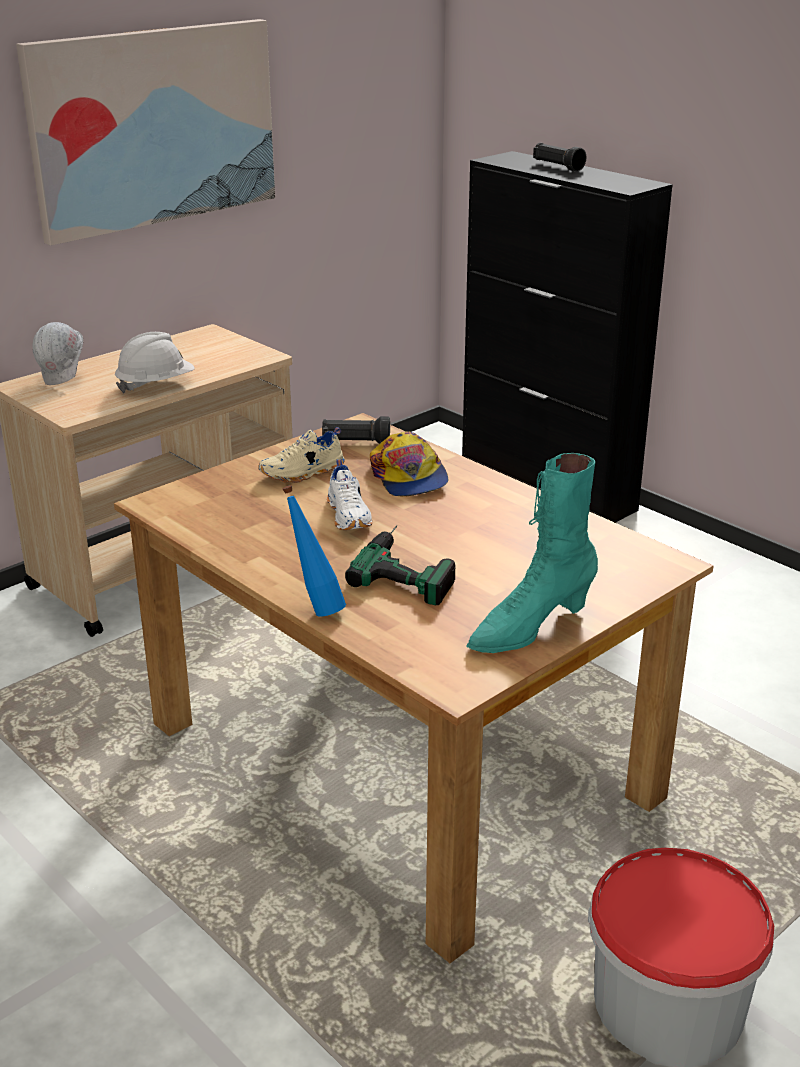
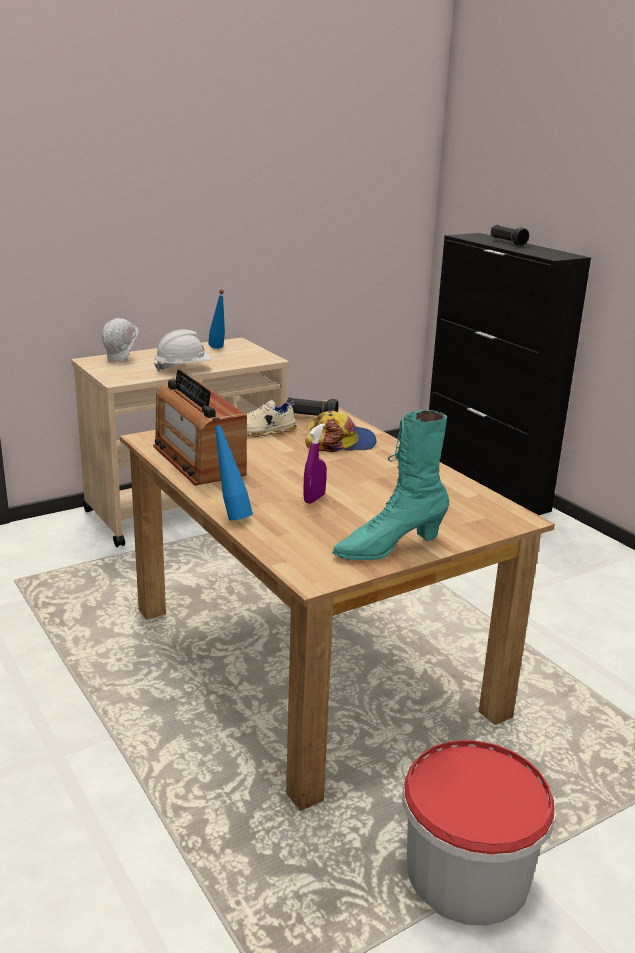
camera: 10 degrees right, 5 degrees down
picture [16,19,276,246] -> none
white shoe [327,459,372,530] -> none
power drill [345,525,455,605] -> purple spray bottle [303,423,327,504]
cap [370,431,448,496] -> cap turned 90 degrees counterclockwise [305,410,377,452]
none -> radio [153,369,247,486]
none -> blue bottle [208,289,225,349]

